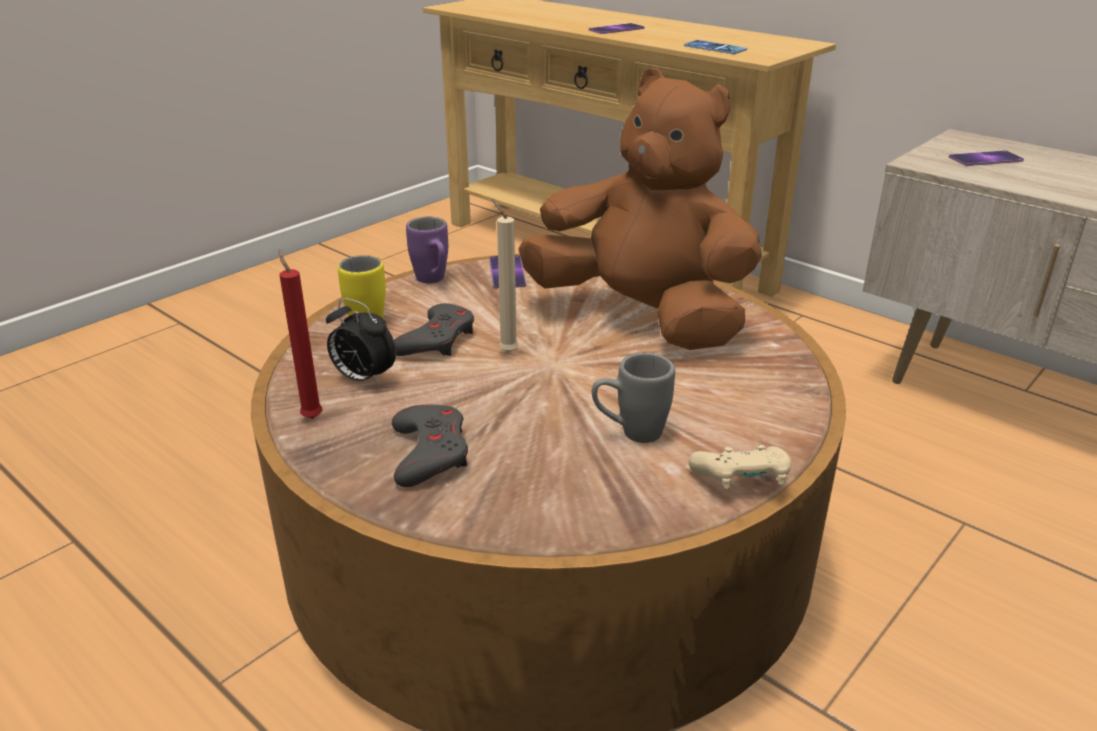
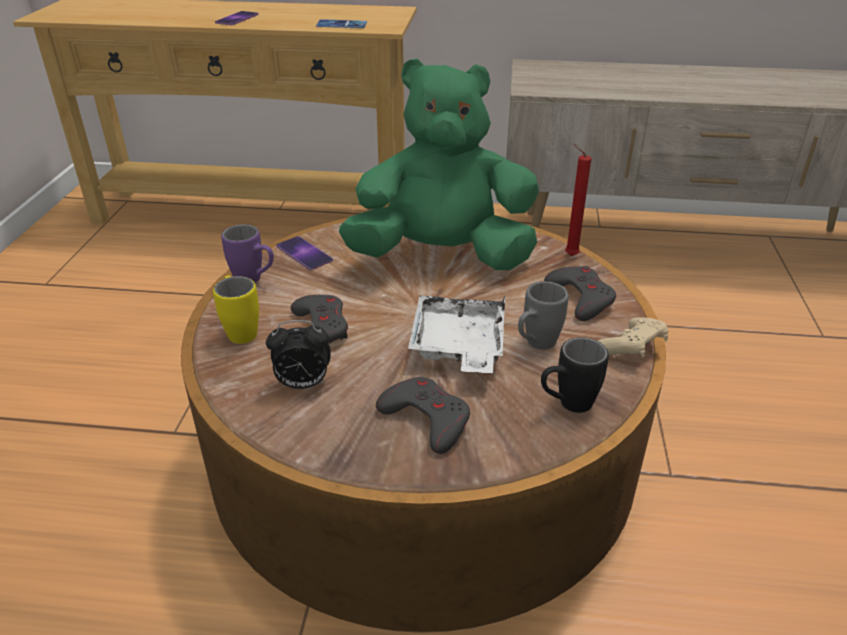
camera: 35 degrees left, 5 degrees up
red candle [278,249,323,419] -> red candle moved to [565,144,591,256]
beige candle [492,199,519,353] -> none
brown plush toy [519,68,762,350] -> green plush toy [339,58,539,270]
phone [949,150,1024,166] -> none
none -> white tray [408,295,505,373]
none -> black mug [541,337,609,413]
none -> grey game controller [544,266,616,321]

